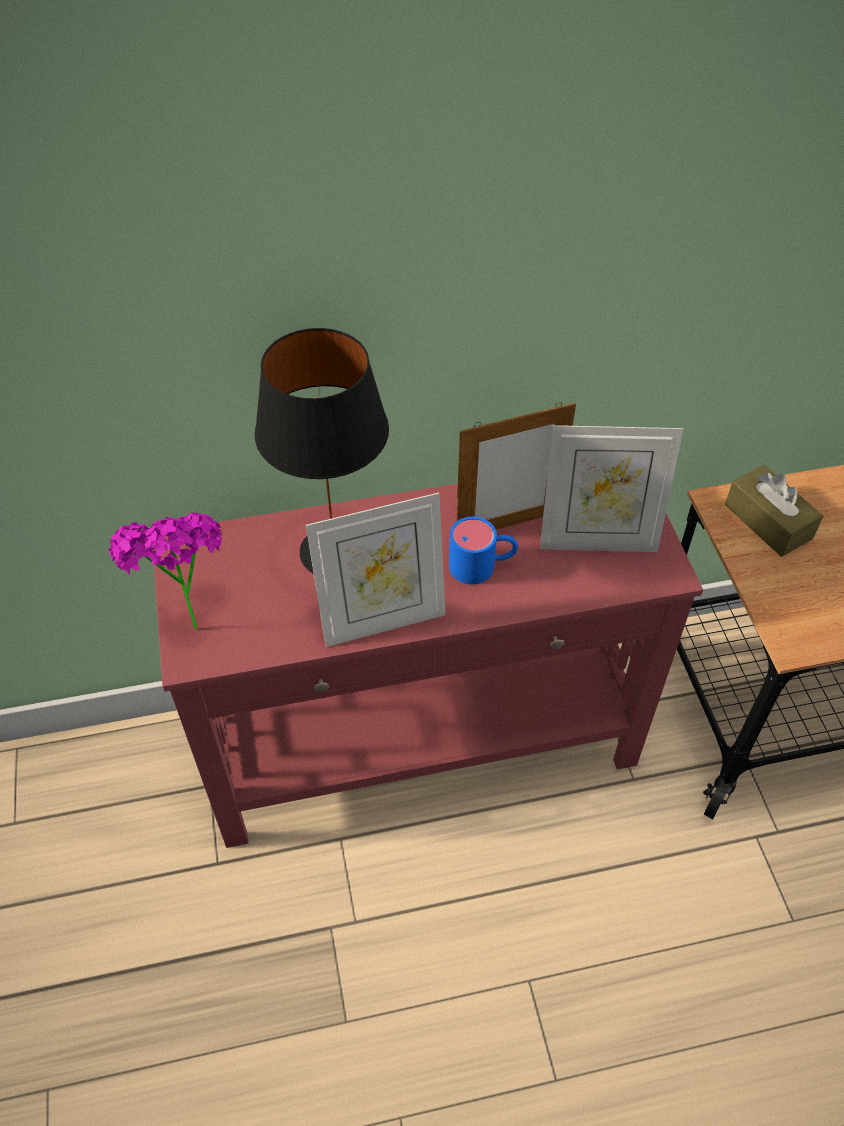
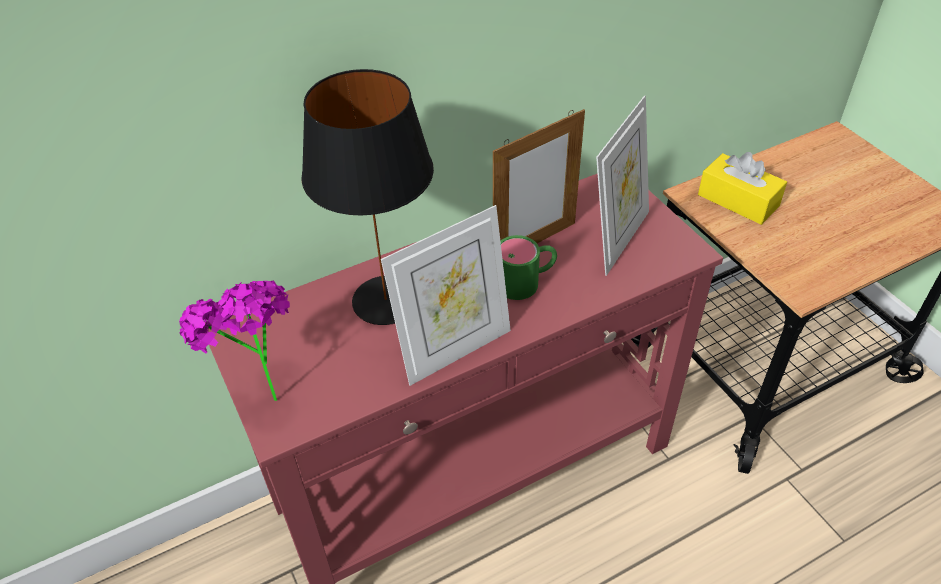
camera: 15 degrees left, 5 degrees down
blue mug [449,517,518,584] -> green mug [500,235,557,300]
picture frame [540,425,683,552] -> picture frame turned 45 degrees counterclockwise [596,95,649,276]
brown tissue box [725,465,823,557] -> yellow tissue box [698,152,787,225]

